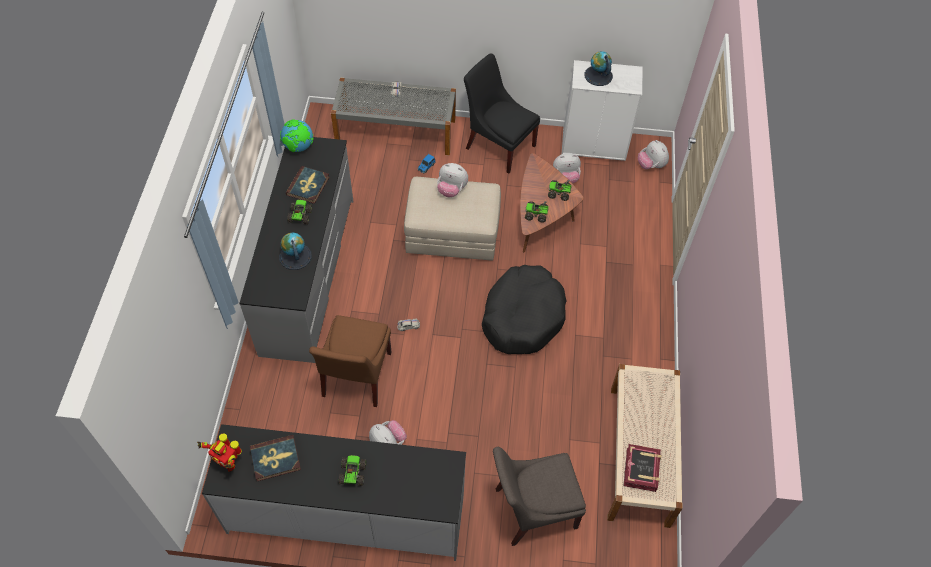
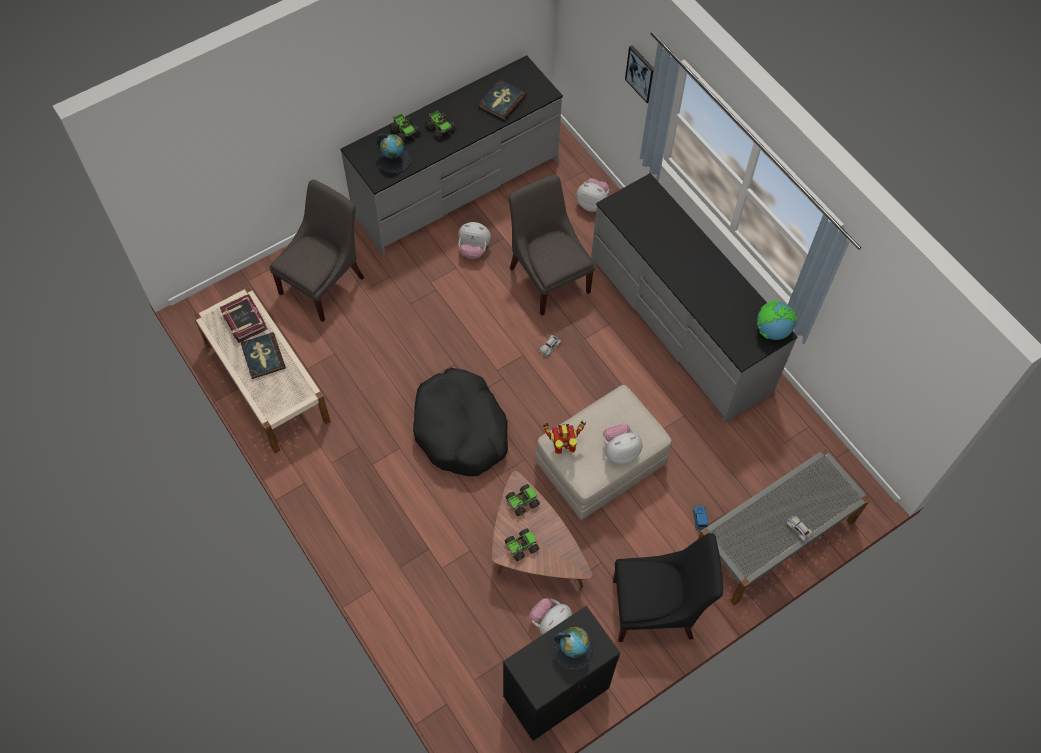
camera: 140 degrees right, 5 degrees up
toy robot [197,433,242,472] -> toy robot moved to [543,420,586,455]
globe [279,232,312,270] -> globe moved to [377,133,410,174]
book [286,166,329,204] -> book moved to [240,332,285,379]
toy truck [287,200,312,225] -> toy truck moved to [390,114,420,141]
brown chair [309,315,392,407] -> grey chair [508,174,595,316]
white cabinet [562,60,643,161] -> black cabinet [503,606,620,741]
plush toy [638,140,669,169] -> plush toy moved to [576,178,609,212]
none -> picture [625,45,654,103]

